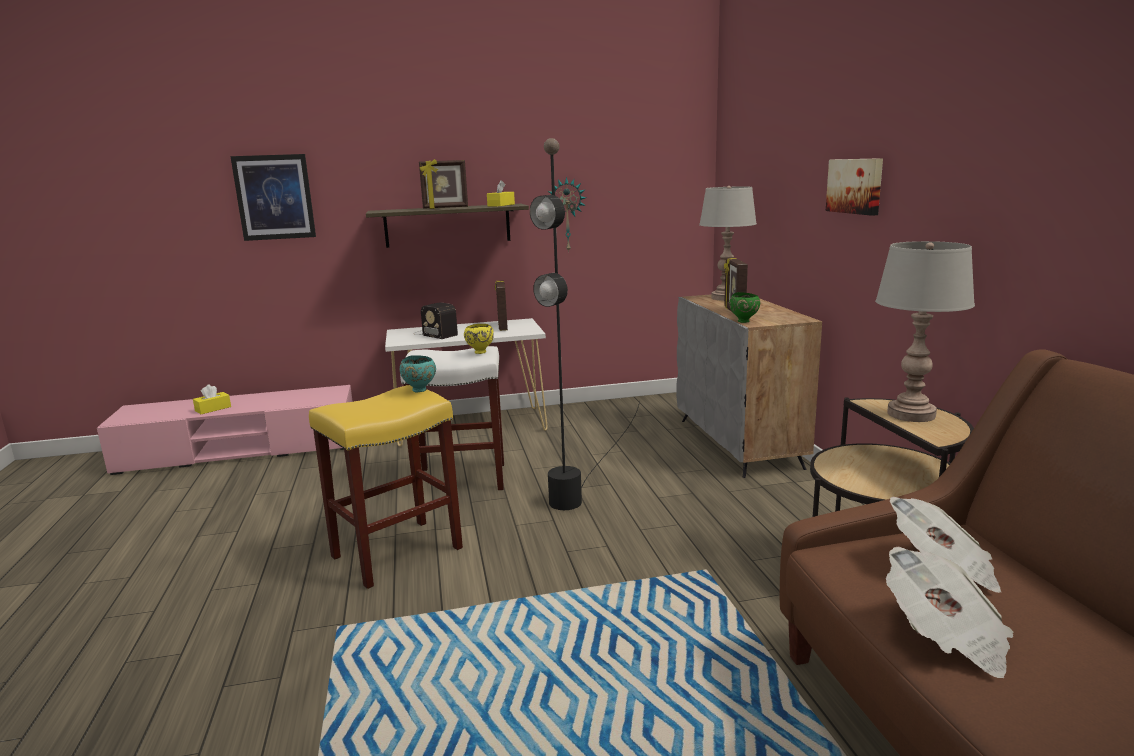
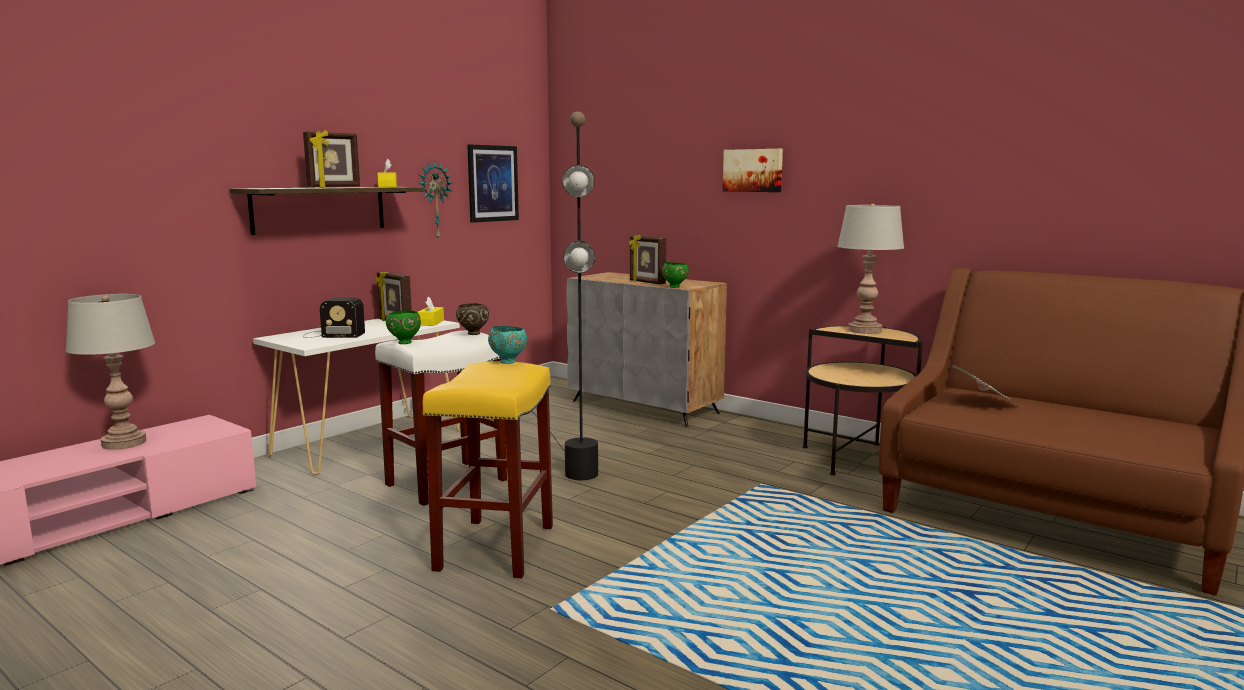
camera: 40 degrees left, 5 degrees down
yellow tissue box [193,384,231,414] -> yellow tissue box moved to [417,297,444,326]
picture [230,154,316,241] -> picture moved to [467,144,519,223]
yellow bowl [464,324,494,354] -> brown bowl [456,303,489,335]
grey table lamp [699,186,757,301] -> grey table lamp moved to [65,294,155,450]
newspaper [886,547,1013,678] -> none
none -> green bowl [386,311,421,344]

